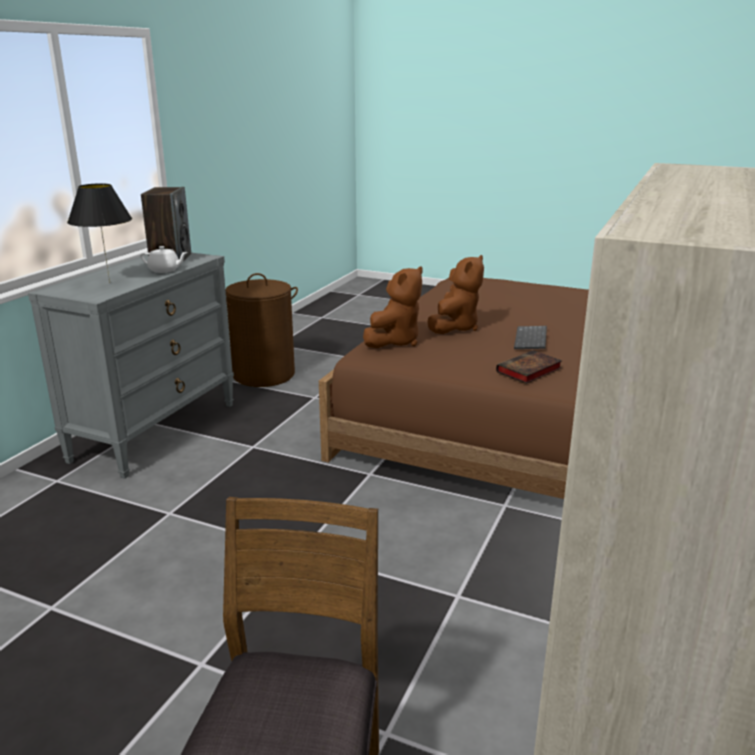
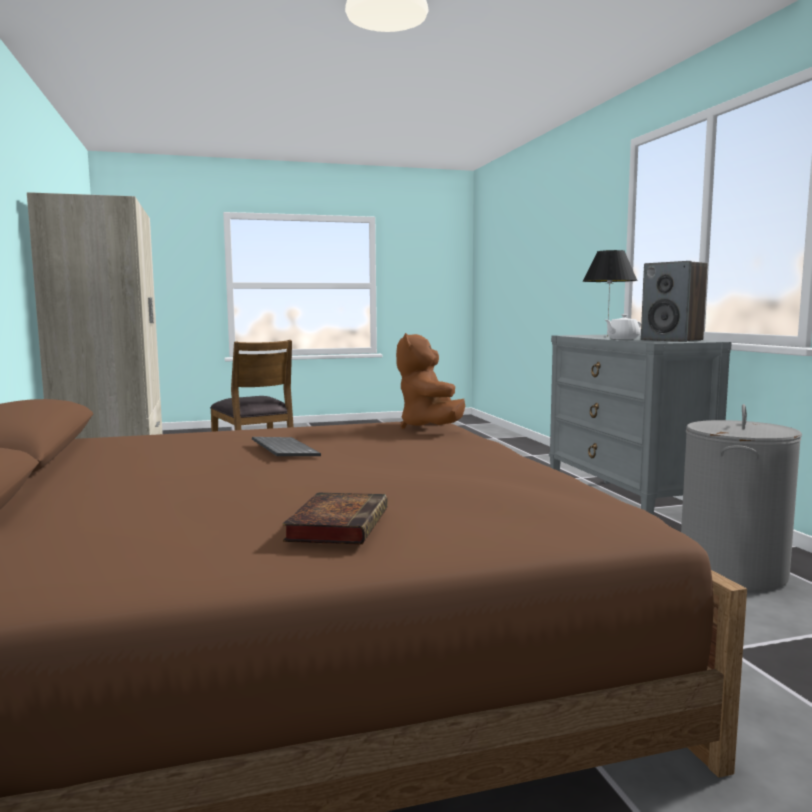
camera: 140 degrees right, 15 degrees down
brown laundry basket [225,273,298,387] -> grey laundry basket [681,404,802,591]
brown plush toy [427,255,484,334] -> none
book [496,350,562,384] -> book moved to [282,493,388,545]

